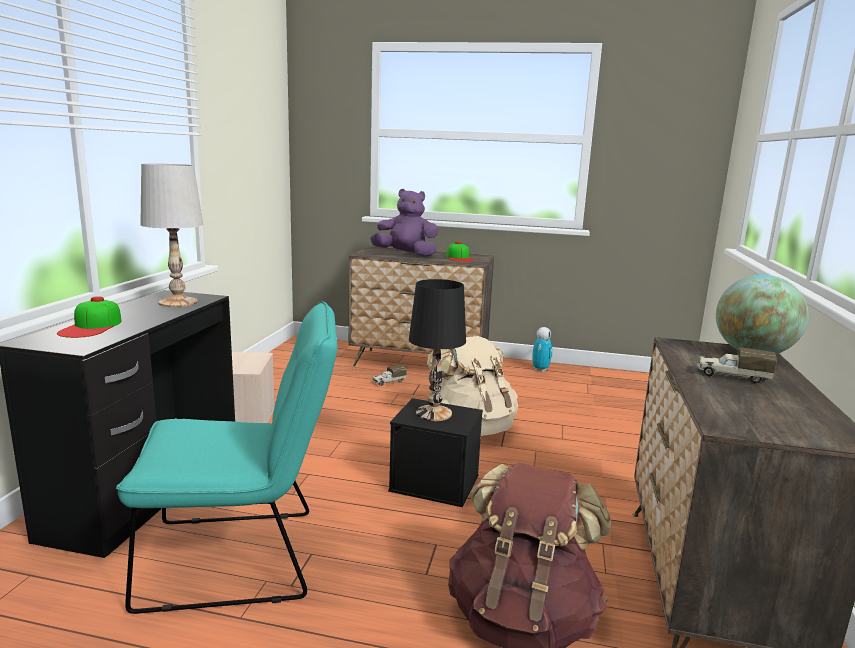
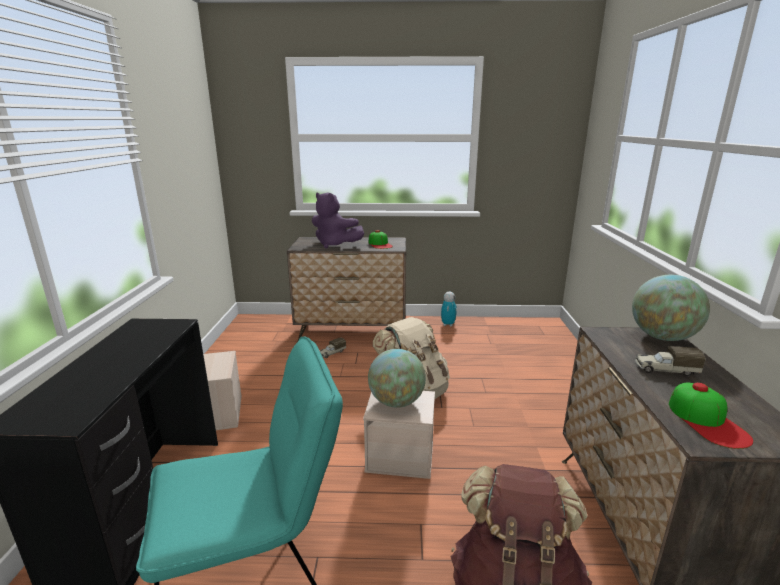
camera: 10 degrees left, 5 degrees up
cap [57,296,121,338] -> cap moved to [669,383,753,449]
white table lamp [140,164,203,307] -> none
purple plush toy [370,189,439,257] -> purple plush toy turned 150 degrees counterclockwise [312,192,364,249]
black storage box [388,398,483,507] -> beige storage box [363,391,435,479]
black table lamp [409,279,466,421] -> globe [368,349,426,408]

